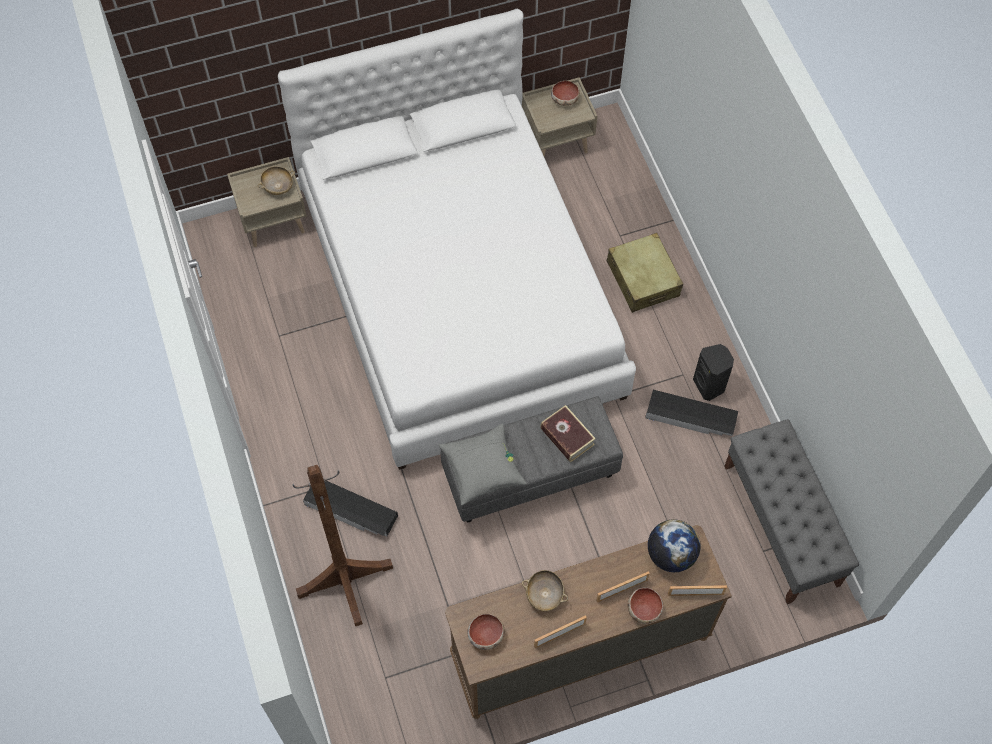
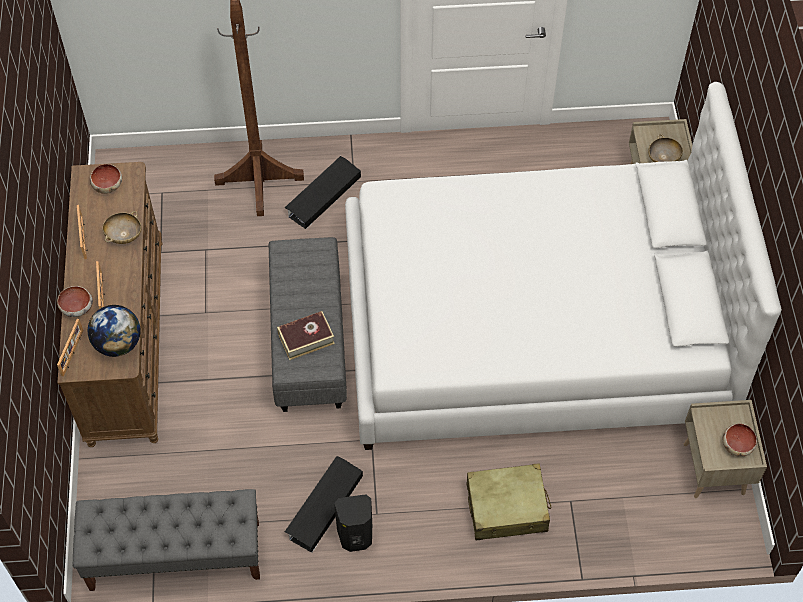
camera: 105 degrees right, 5 degrees down
grey pillow [439,424,527,505] -> none

